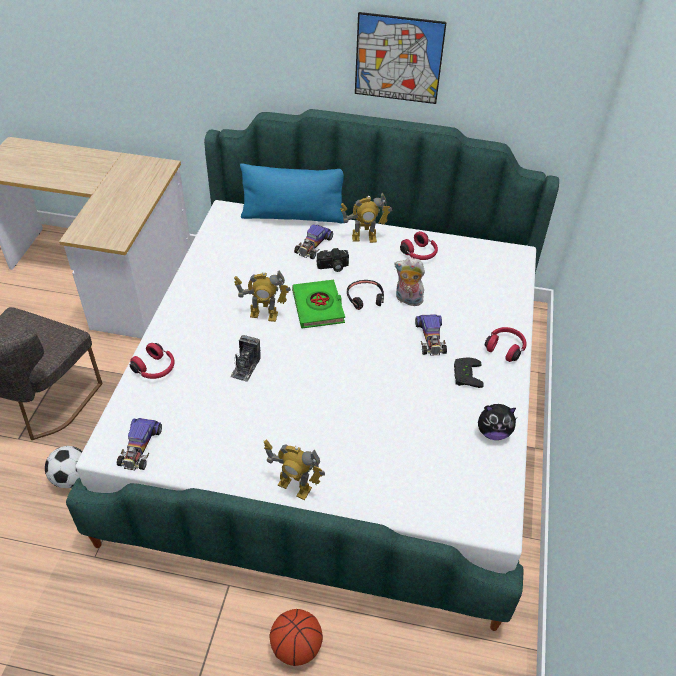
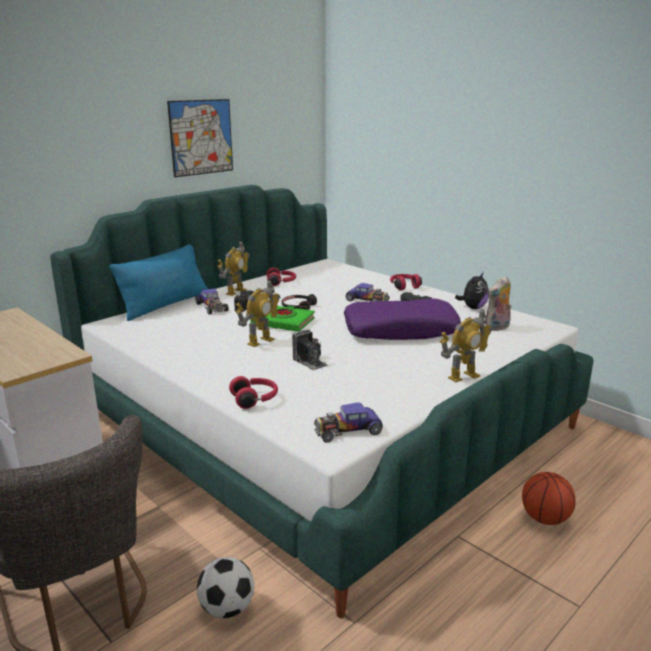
camera: 55 degrees left, 25 degrees down
toy car [117,418,162,471] -> toy car turned 120 degrees clockwise [314,402,383,443]
plush toy [394,257,425,306] -> plush toy moved to [485,276,511,331]
none -> purple pillow [344,299,461,340]

